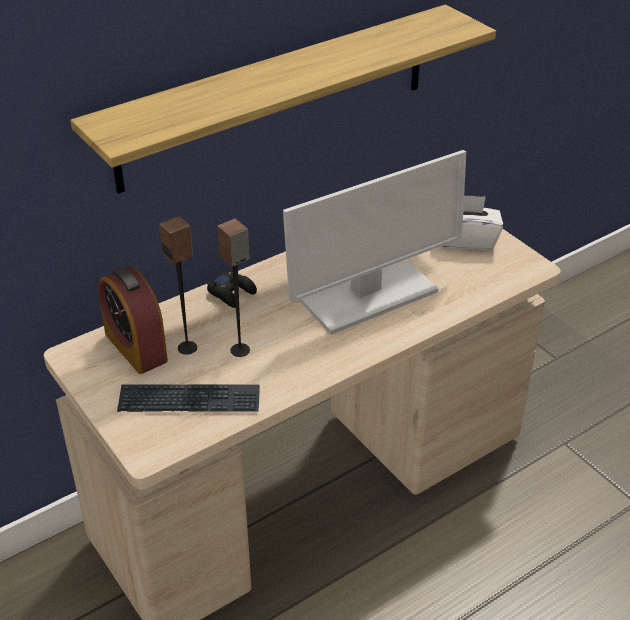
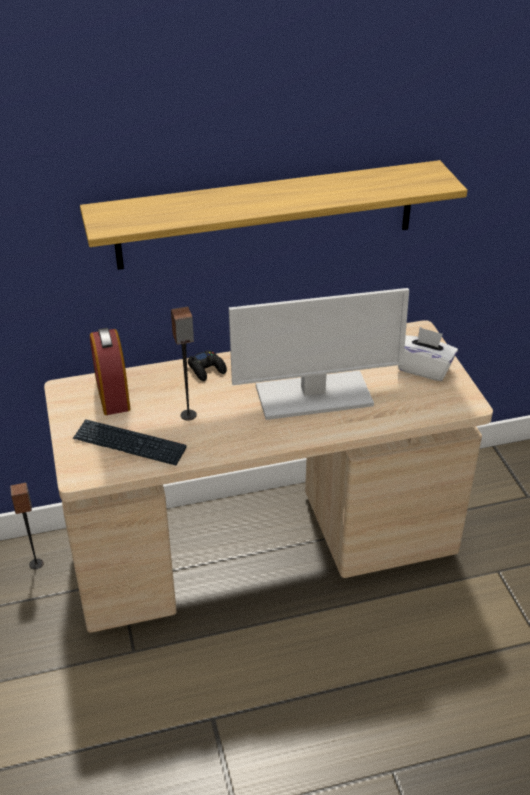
camera: 20 degrees right, 0 degrees up
speaker [159,216,197,355] -> speaker moved to [10,483,44,569]

